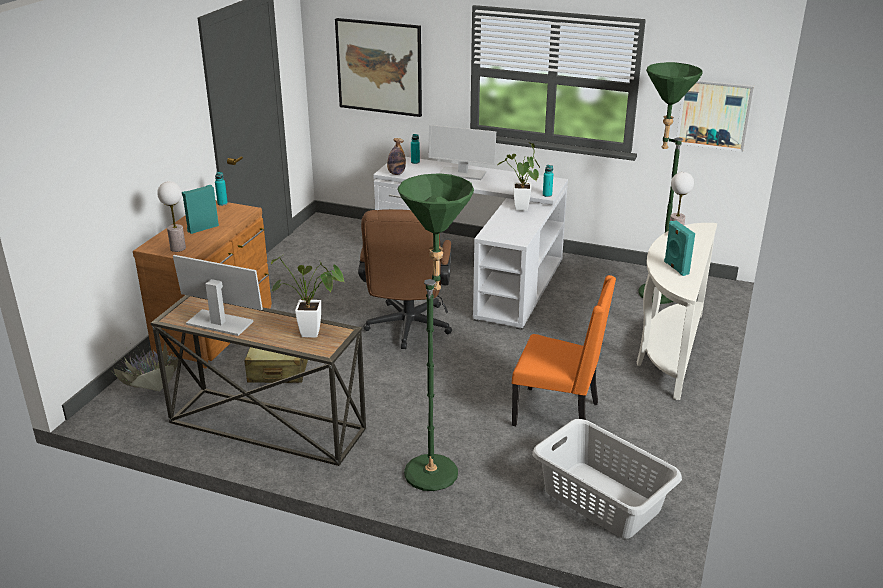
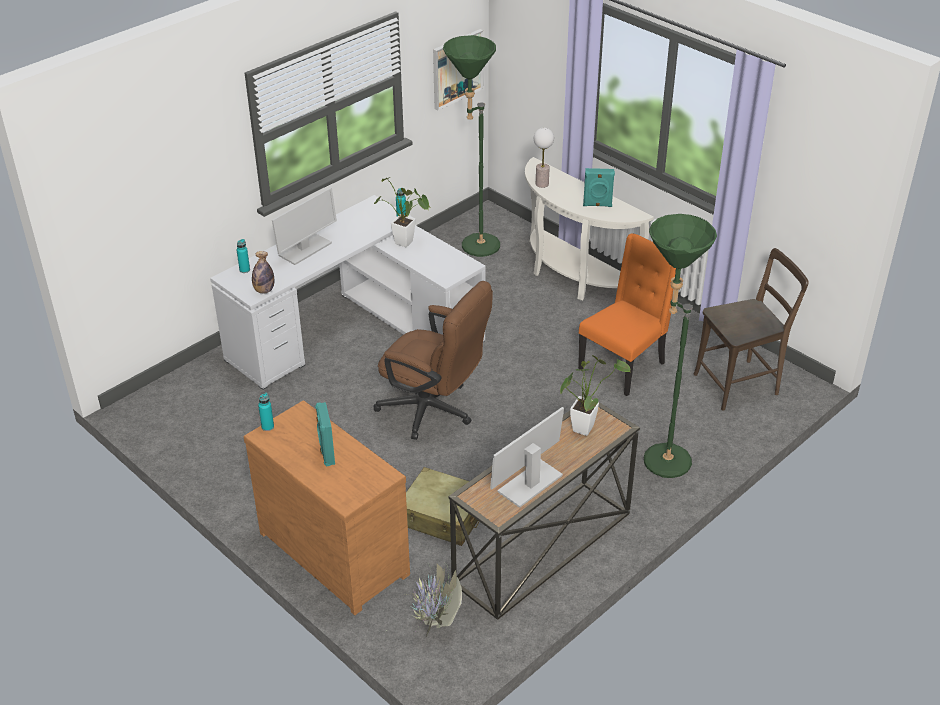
camera: 65 degrees left, 10 degrees up
table lamp [157,181,186,252] -> none
picture [335,18,422,117] -> none
grey laundry basket [532,419,682,539] -> brown chair [693,248,809,411]

